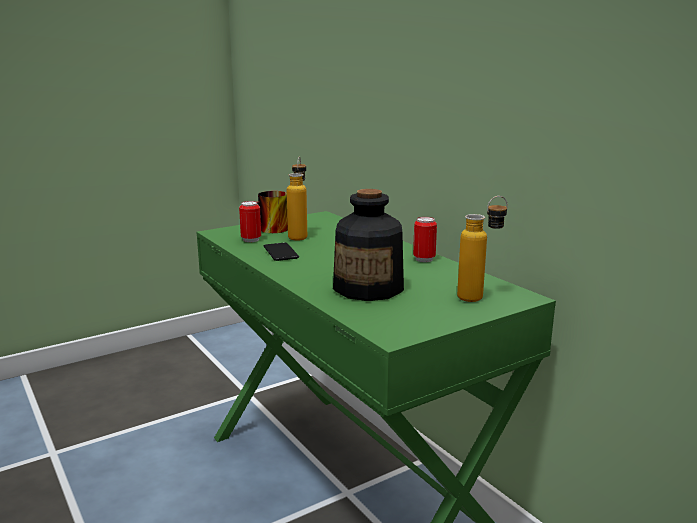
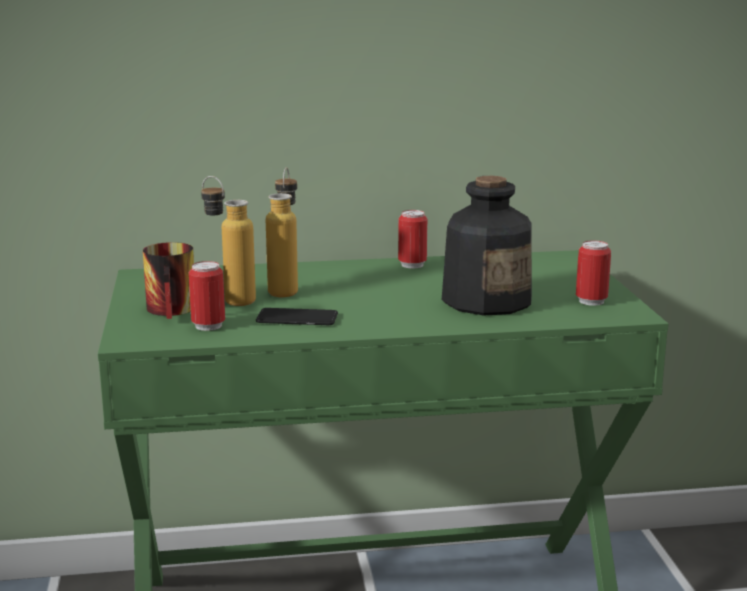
camera: 65 degrees left, 0 degrees up
bottle [457,196,508,302] -> bottle moved to [266,167,298,297]
none -> can [576,240,611,306]

